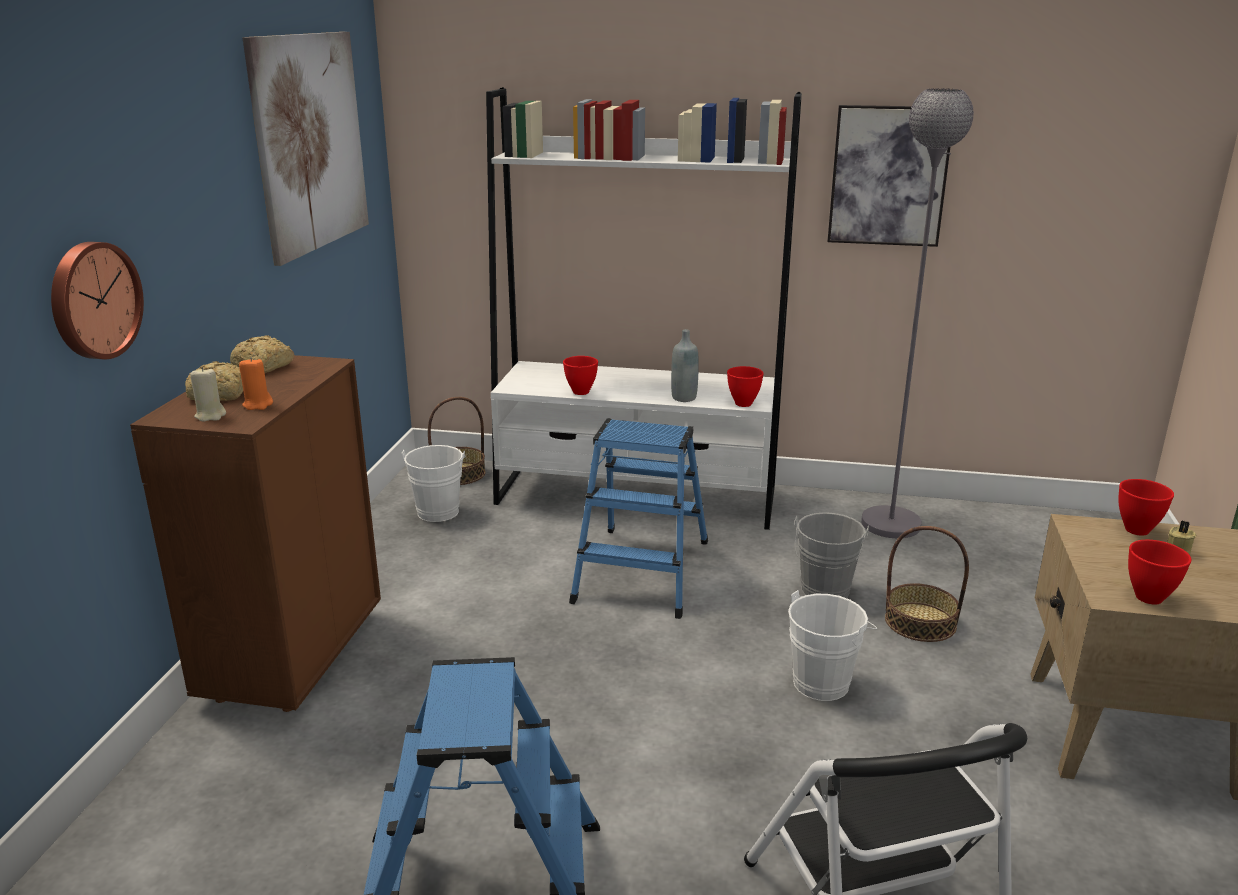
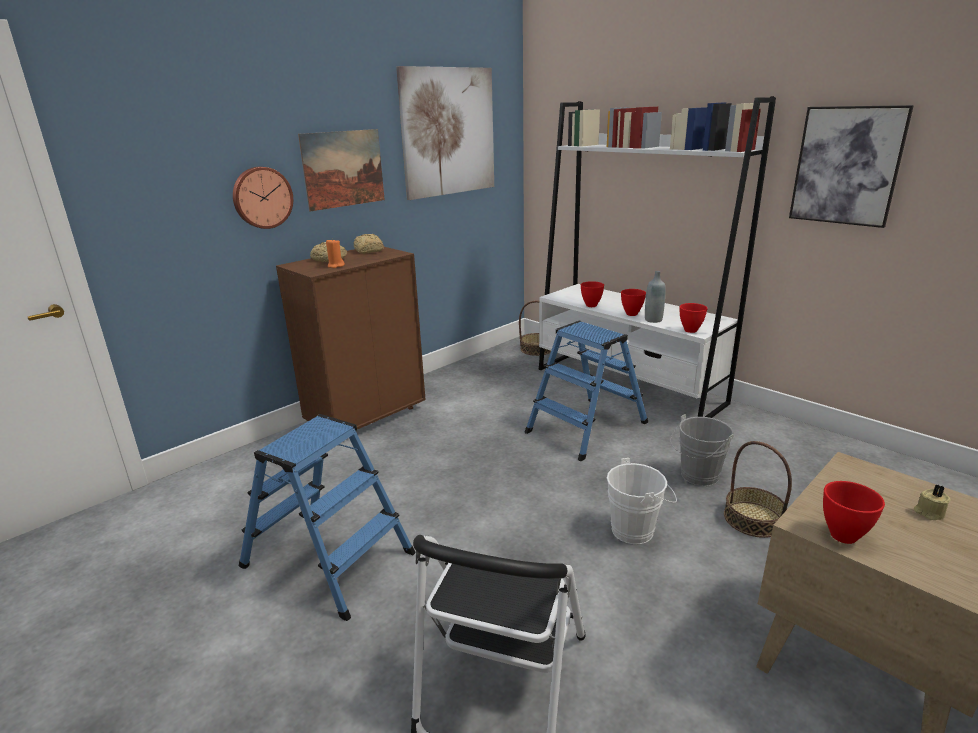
camera: 35 degrees right, 0 degrees up
beige candle [190,367,226,421] -> none
white bucket [402,445,466,522] -> none
grey floor lamp [861,88,974,538] -> none
red bowl [1119,479,1174,536] -> red bowl moved to [621,289,646,316]
none -> picture [298,129,385,211]

